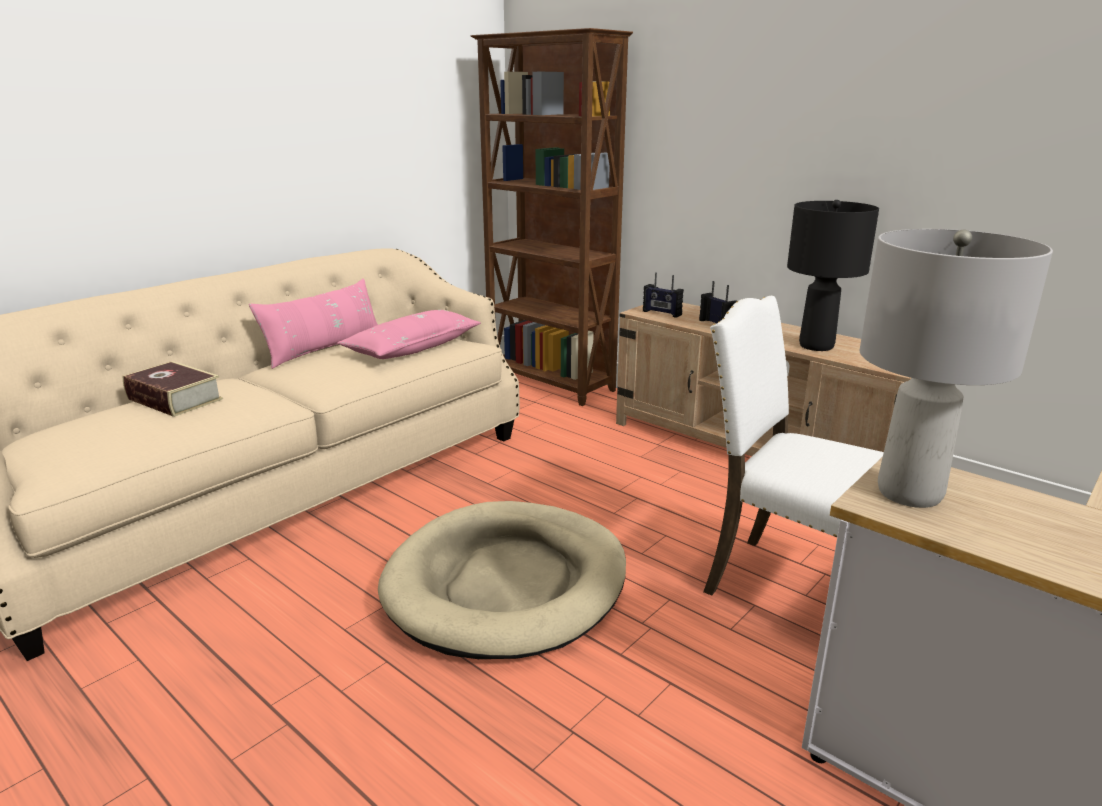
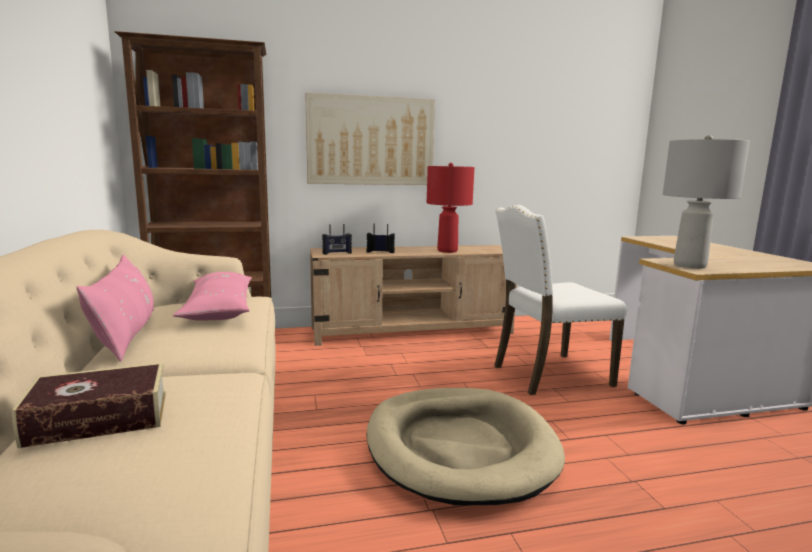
camera: 55 degrees left, 10 degrees down
black table lamp [787,200,879,351] -> red table lamp [427,163,474,253]
none -> picture [305,93,435,185]

